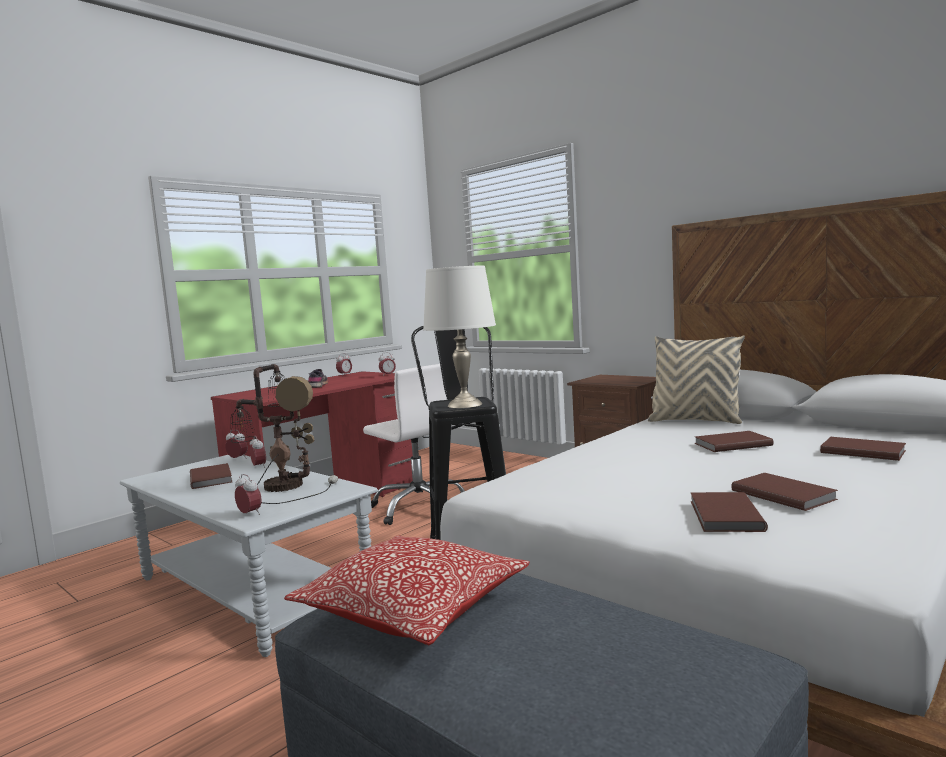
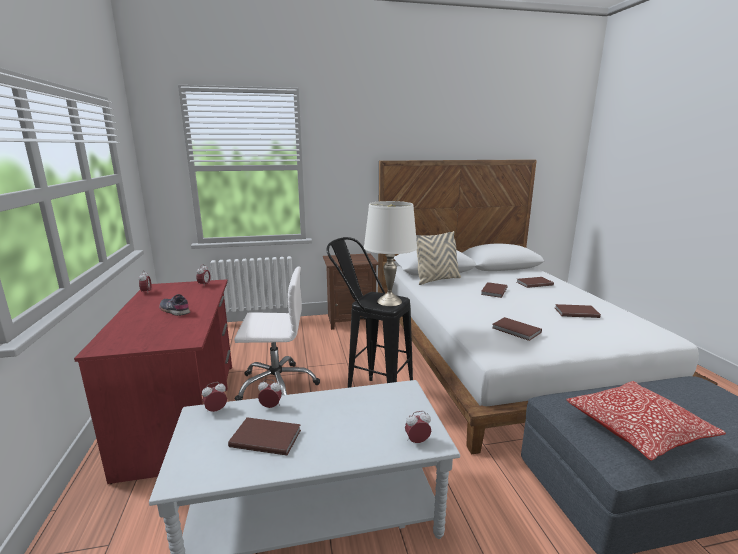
camera: 55 degrees left, 10 degrees up
table lamp [230,364,338,504] -> none
brown book [690,492,768,532] -> brown book moved to [493,317,542,341]

